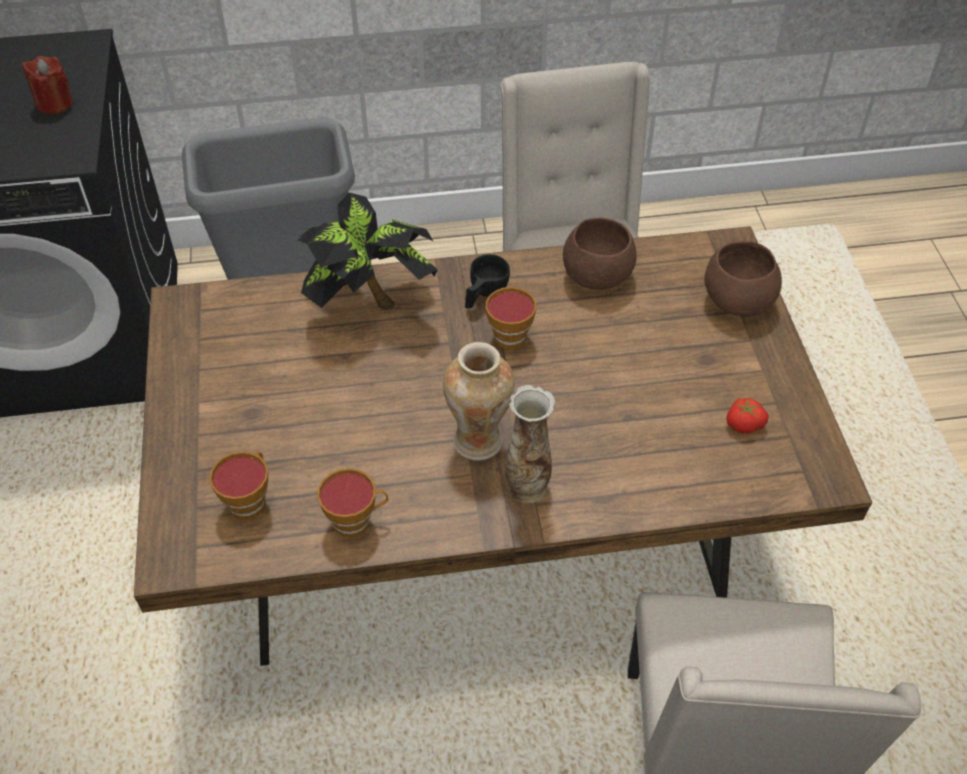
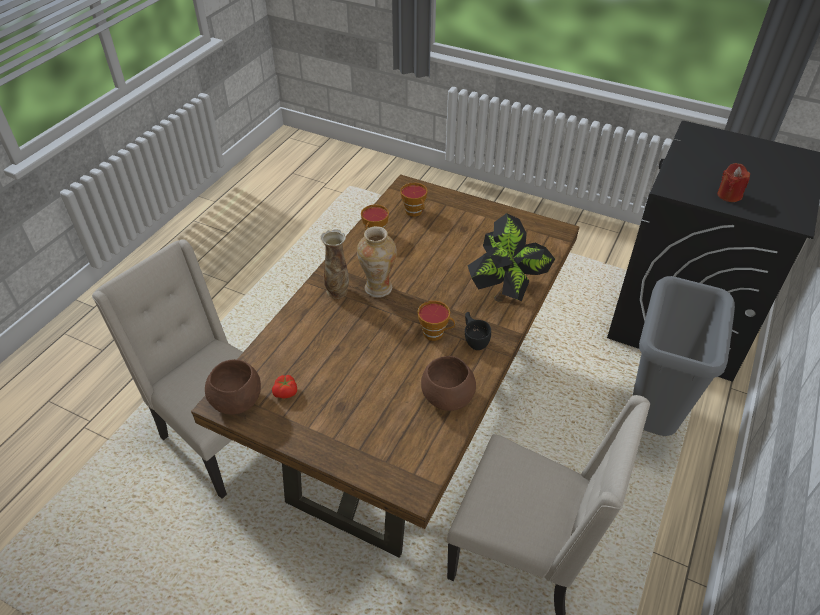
camera: 125 degrees right, 5 degrees down
brown bowl [704,241,782,317] -> brown bowl moved to [205,359,261,415]

